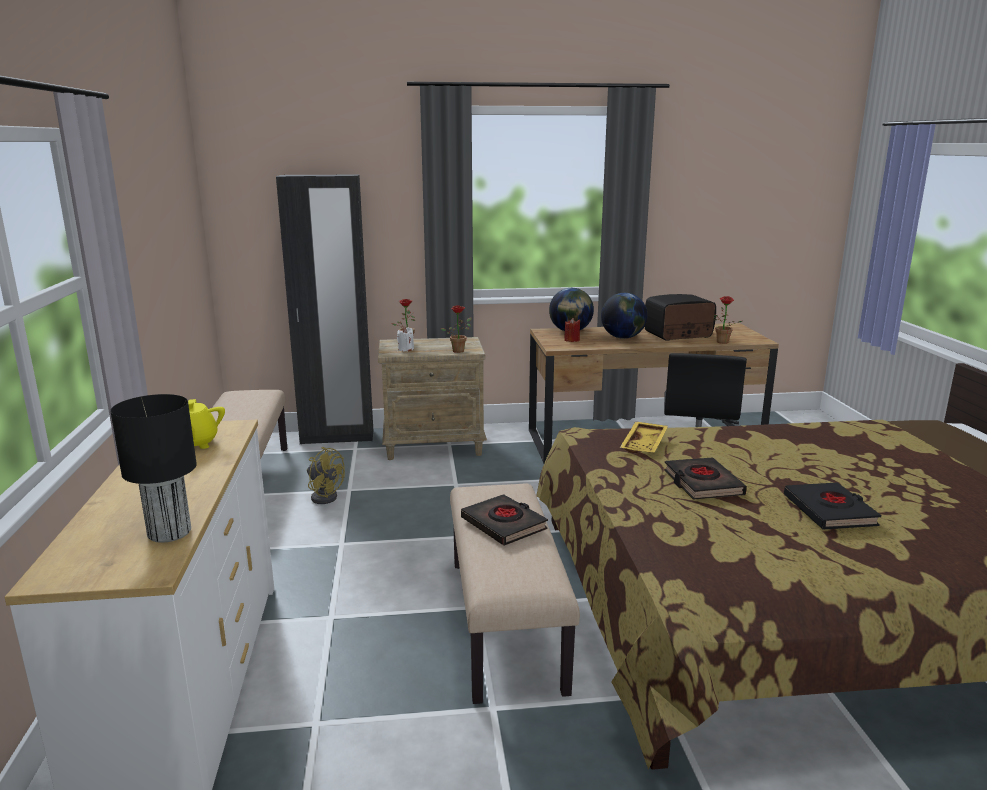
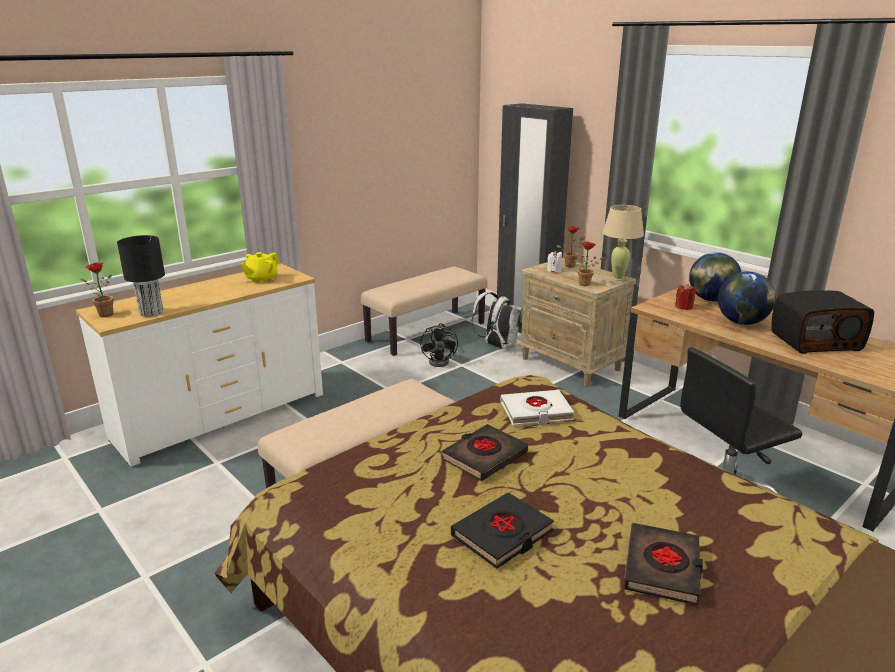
camera: 55 degrees right, 5 degrees up
yellow fan [307,447,345,504] -> black fan [420,323,459,367]
black book [461,494,548,546] -> black book moved to [623,523,703,606]
yellow tray [620,421,668,453] -> white book [500,390,574,426]
radio [645,294,716,341] -> radio turned 135 degrees clockwise [771,290,874,354]
potted plant [713,296,742,344] -> potted plant moved to [80,262,114,317]
none -> white backpack [472,292,523,349]
none -> beige table lamp [602,205,644,281]

